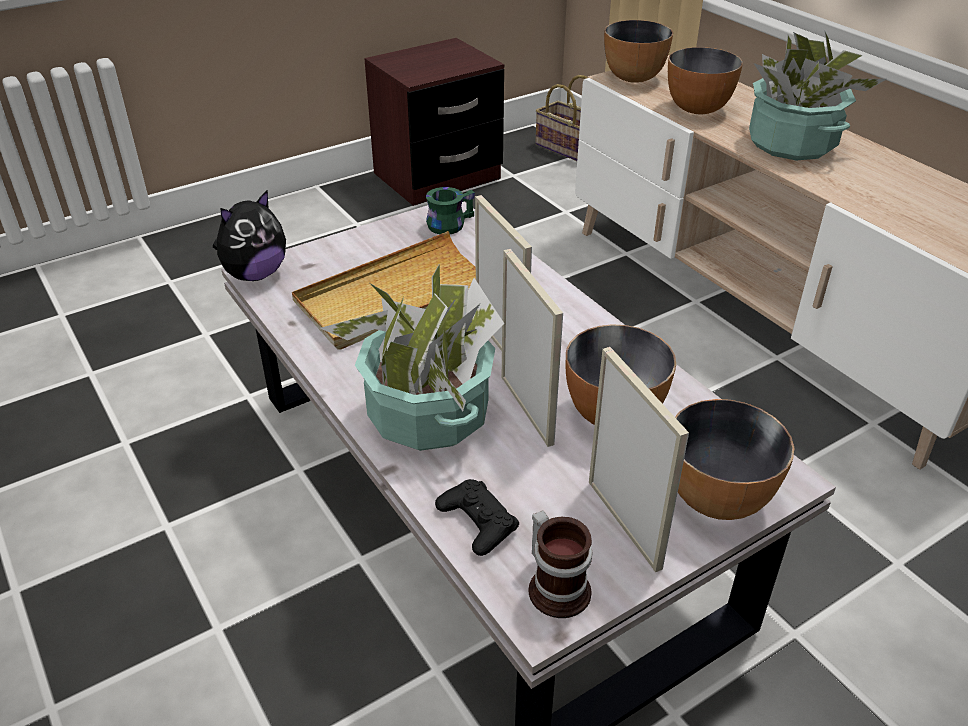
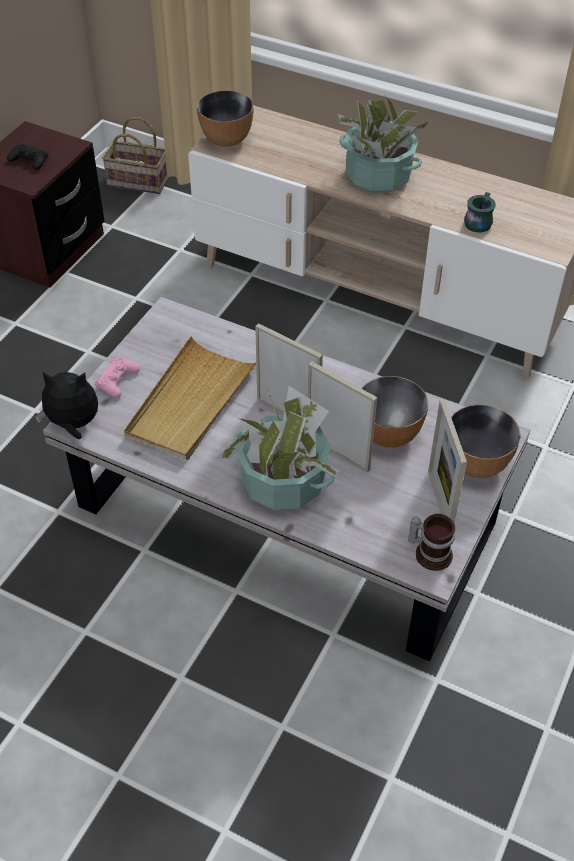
camera: 30 degrees left, 10 degrees up
plush toy [213,190,286,281] -> plush toy turned 105 degrees counterclockwise [35,371,98,439]
green mug [426,187,475,234] -> green mug moved to [464,192,496,233]
black game controller [435,479,519,556] -> black game controller moved to [7,144,48,170]
picture frame [589,347,689,572] -> picture frame turned 135 degrees counterclockwise [428,399,467,523]
bowl [668,47,743,114] -> none
none -> pink game controller [94,357,140,398]

